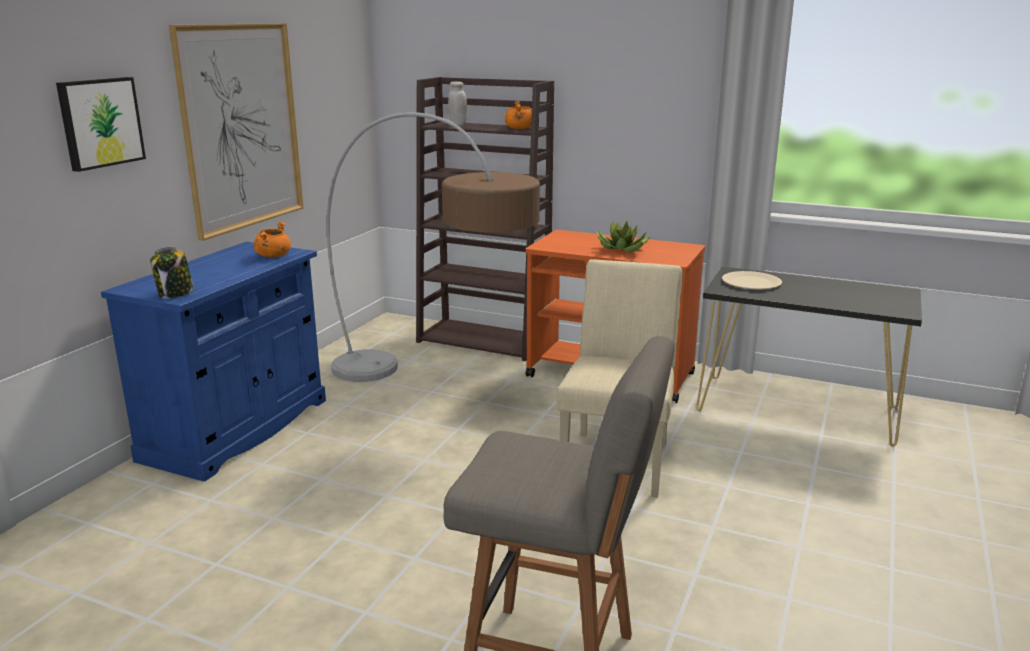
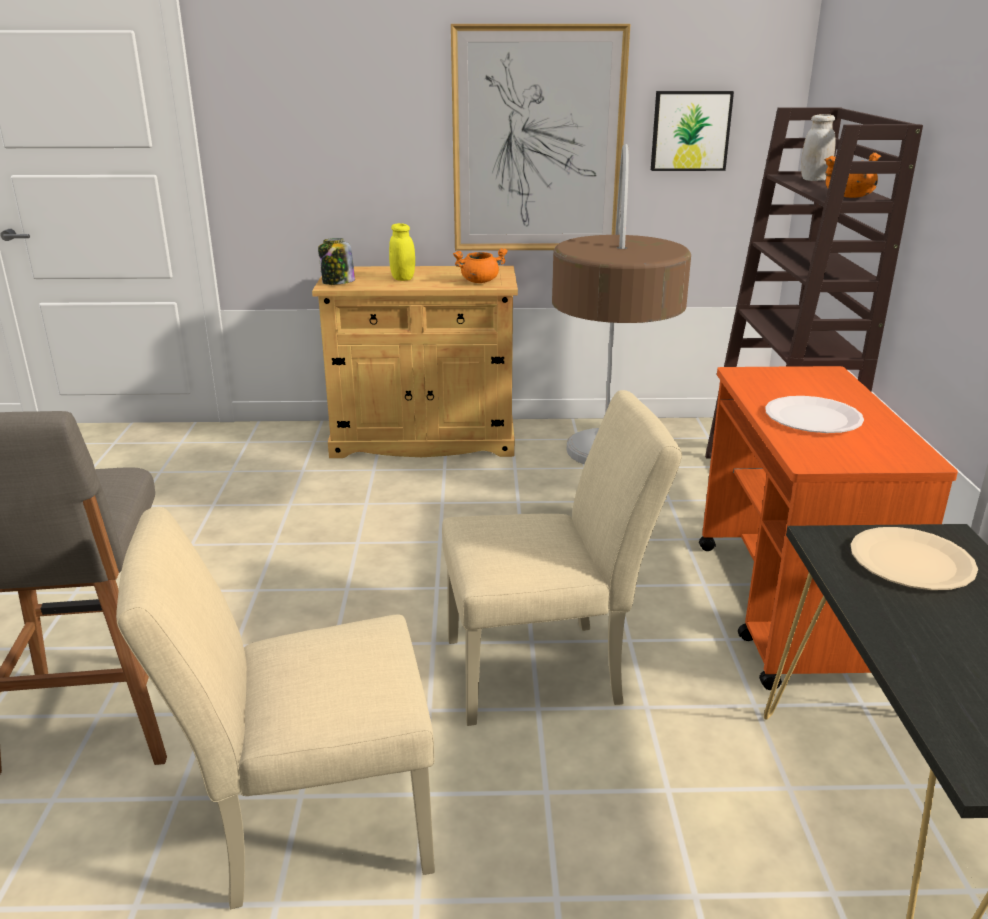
camera: 65 degrees right, 5 degrees up
picture [56,77,146,172] -> picture moved to [651,91,734,171]
blue cabinet [101,242,326,481] -> beige cabinet [312,266,518,458]
potted plant [596,221,651,252] -> white plate [765,396,864,433]
none -> beige chair [116,507,435,909]
none -> yellow jar [389,223,415,281]

